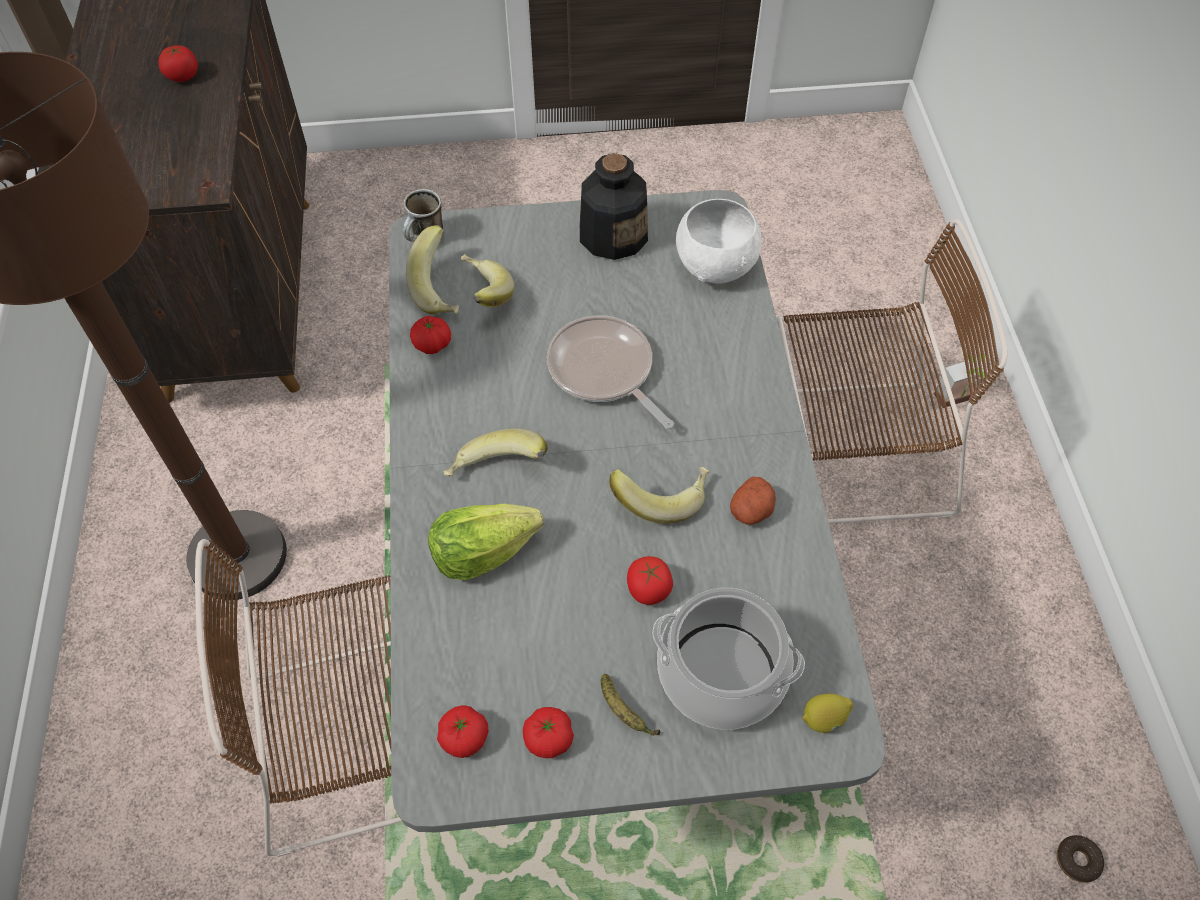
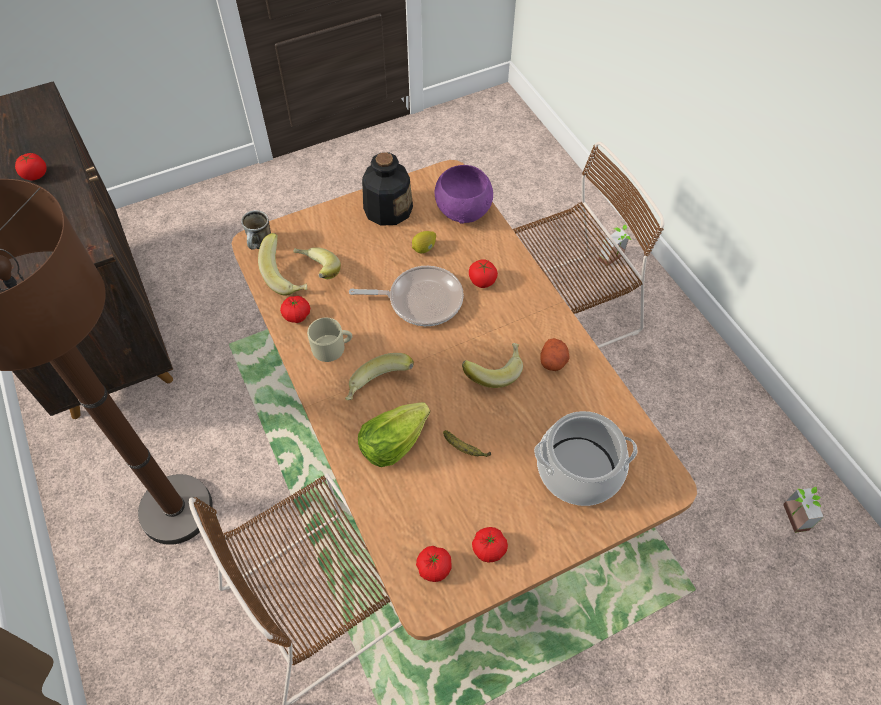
camera: 20 degrees left, 0 degrees up
grey dining table [389,190,885,832] -> brown dining table [231,160,697,641]
frying pan [547,315,674,429] -> frying pan turned 150 degrees clockwise [349,266,464,326]
banana [601,674,660,735] -> banana moved to [443,430,491,457]
tomato [627,556,673,605] -> tomato moved to [469,259,498,288]
white bowl [676,199,761,284] -> purple bowl [435,165,493,223]
lemon [802,693,853,733] -> lemon moved to [412,231,436,253]
donut [1057,835,1104,883] -> potted plant [783,487,823,533]
none -> beige mug [307,318,352,362]

